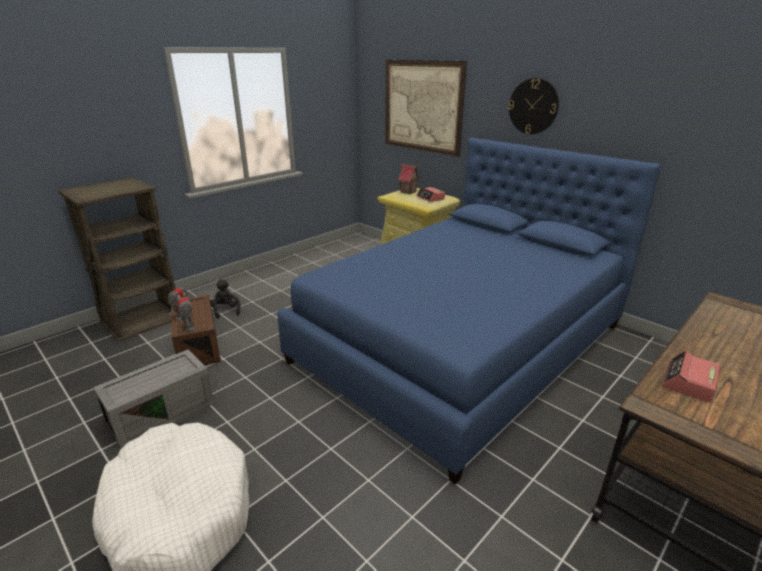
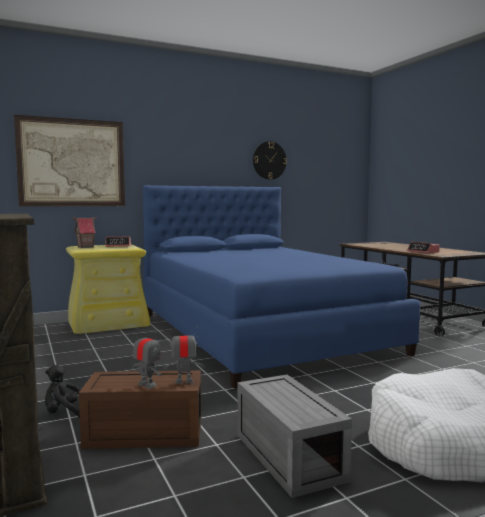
camera: 70 degrees left, 20 degrees down
wall clock [508,78,559,134] -> wall clock moved to [253,141,287,180]

